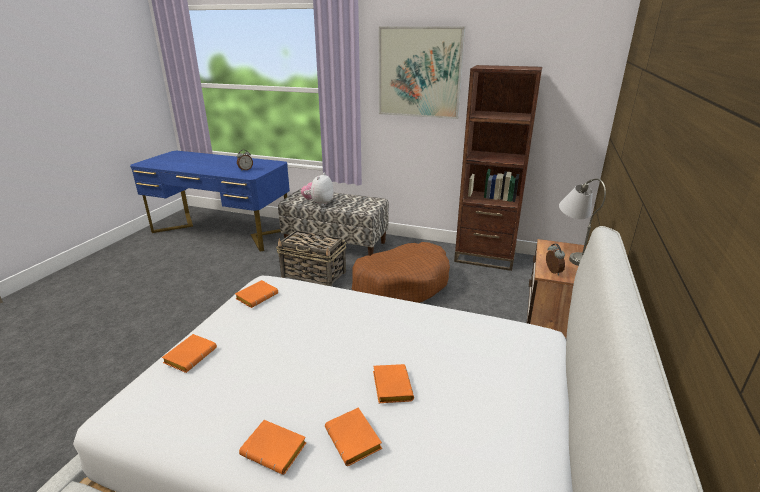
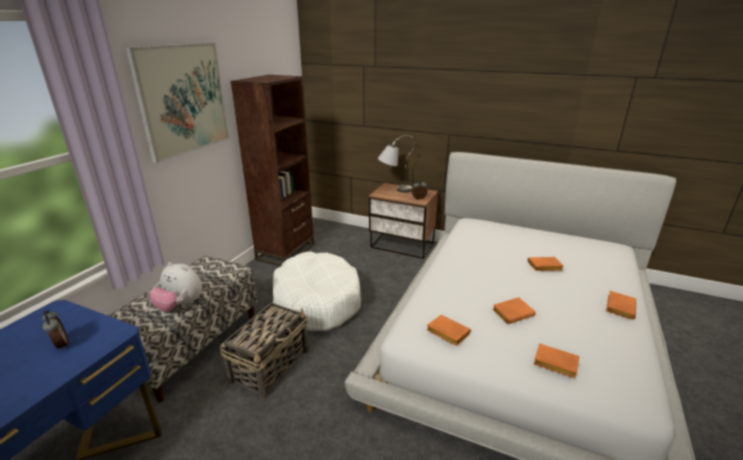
camera: 85 degrees left, 0 degrees up
orange book [325,407,382,466] -> orange book moved to [492,297,536,324]
brown dog bed [352,242,450,303] -> white dog bed [273,251,361,331]

